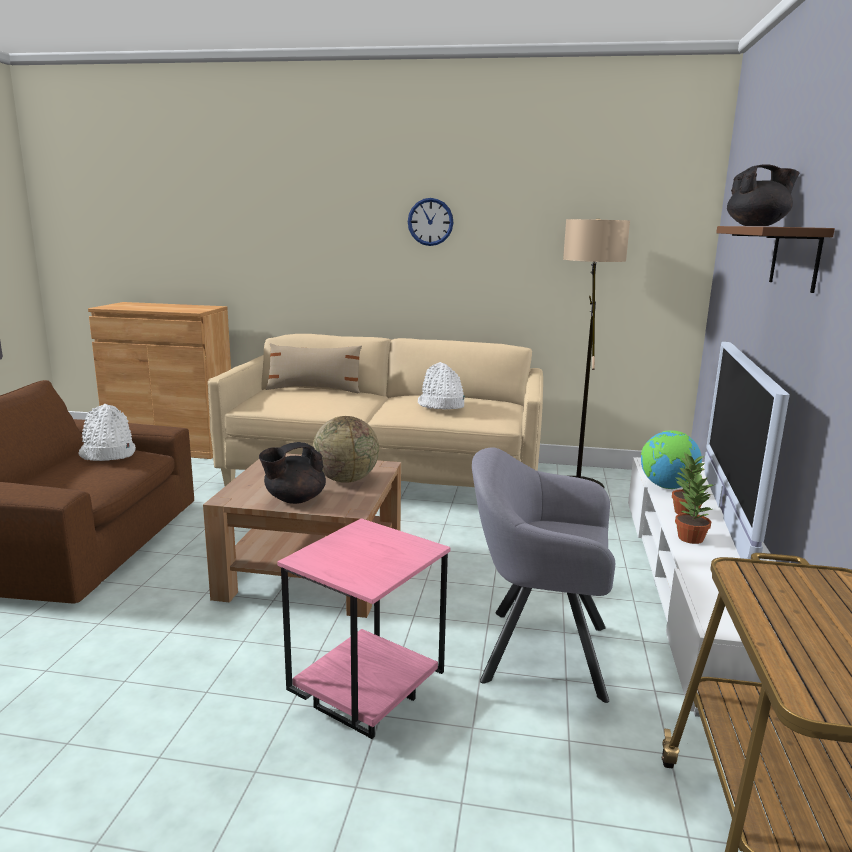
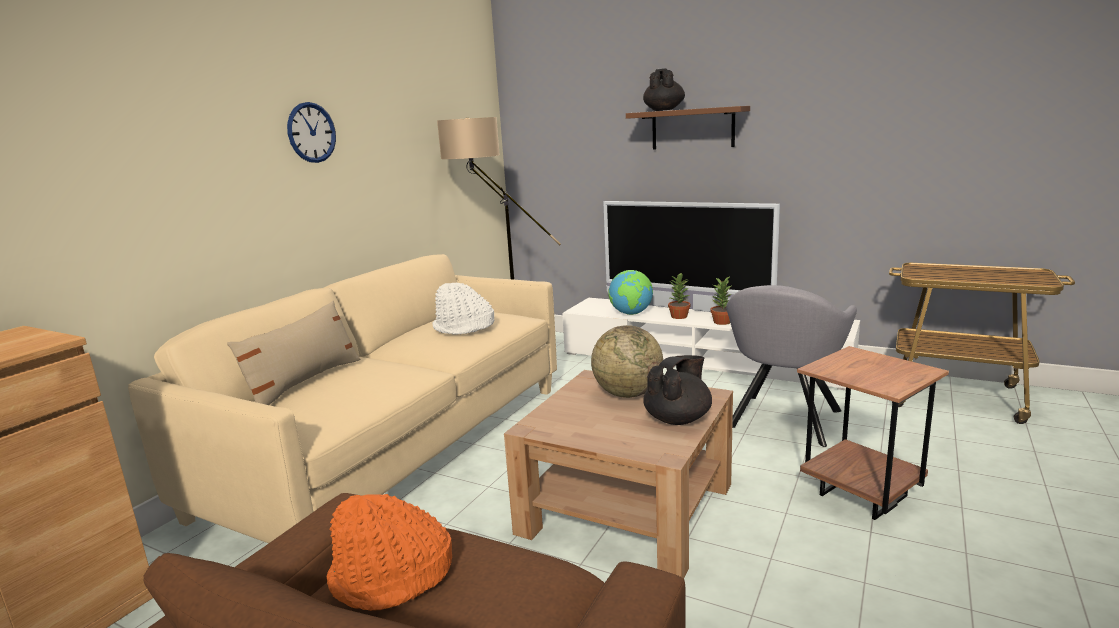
camera: 70 degrees left, 0 degrees up
white hat [79,404,136,461] -> orange hat [327,494,452,611]
black teapot [259,442,326,504] -> black teapot turned 120 degrees counterclockwise [643,355,712,425]
pink side table [277,518,451,739] -> brown side table [797,346,949,520]

